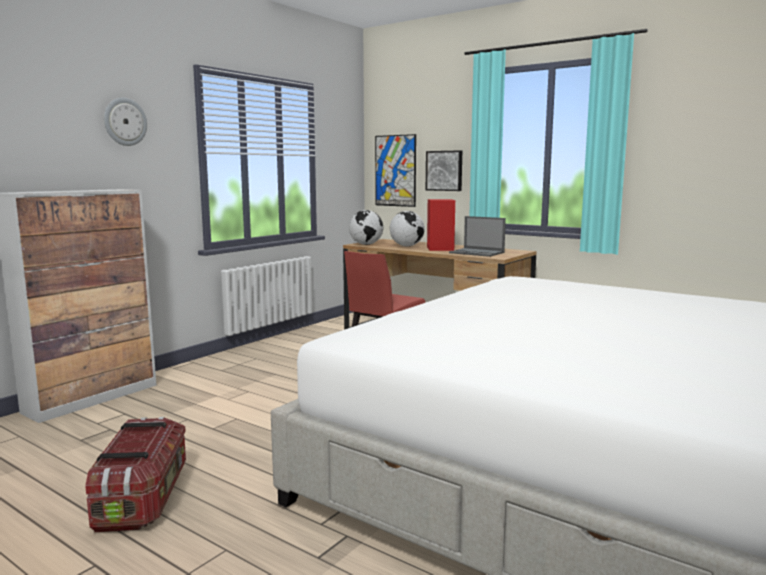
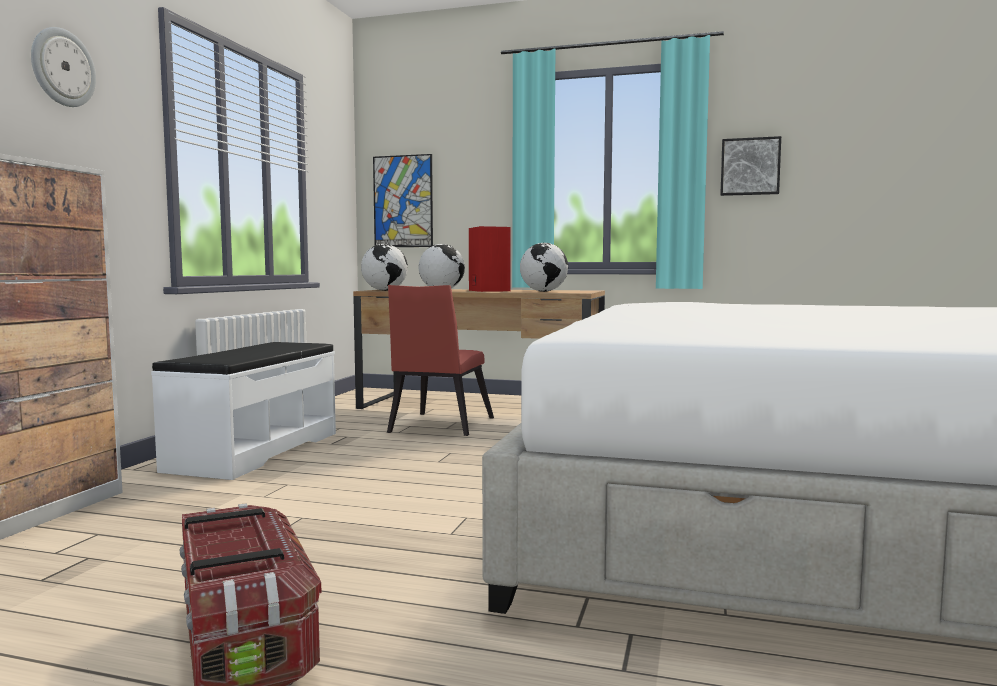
camera: 20 degrees left, 5 degrees down
picture [426,150,462,191] -> picture moved to [720,136,781,196]
laptop [449,216,506,257] -> globe [520,243,568,292]
none -> white bench [151,342,336,480]

